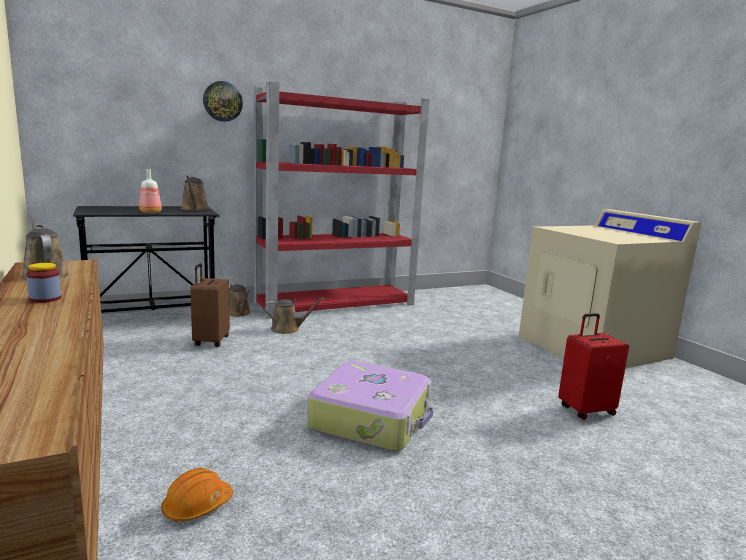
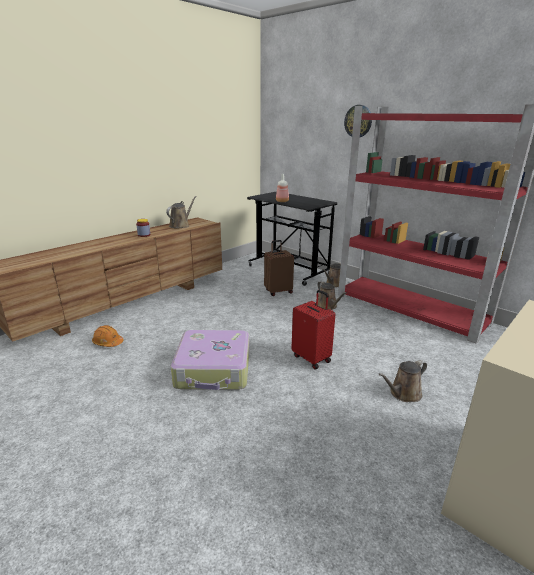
camera: 70 degrees right, 10 degrees up
brown watering can [181,176,209,211] -> brown watering can moved to [378,360,427,402]
red suitcase [558,313,629,420] -> red suitcase moved to [292,290,335,369]

